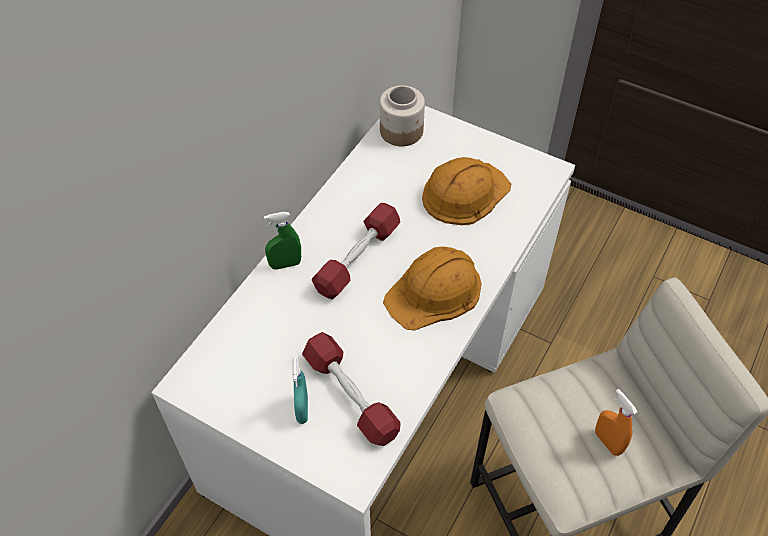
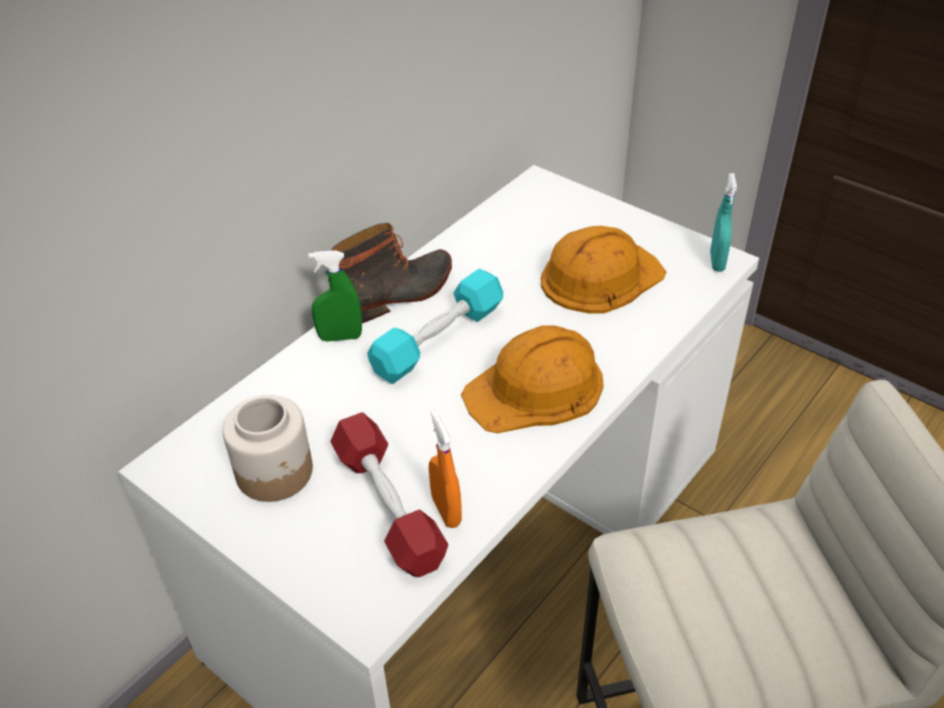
camera: 10 degrees right, 10 degrees down
turquoise spray bottle [292,356,308,424] -> turquoise spray bottle moved to [710,173,737,272]
red dumbbell [312,203,400,300] -> turquoise dumbbell [367,269,503,384]
jar [380,85,425,146] -> jar moved to [222,395,313,502]
orange spray bottle [595,389,638,456] -> orange spray bottle moved to [429,409,462,528]
none -> boot [332,223,452,323]

